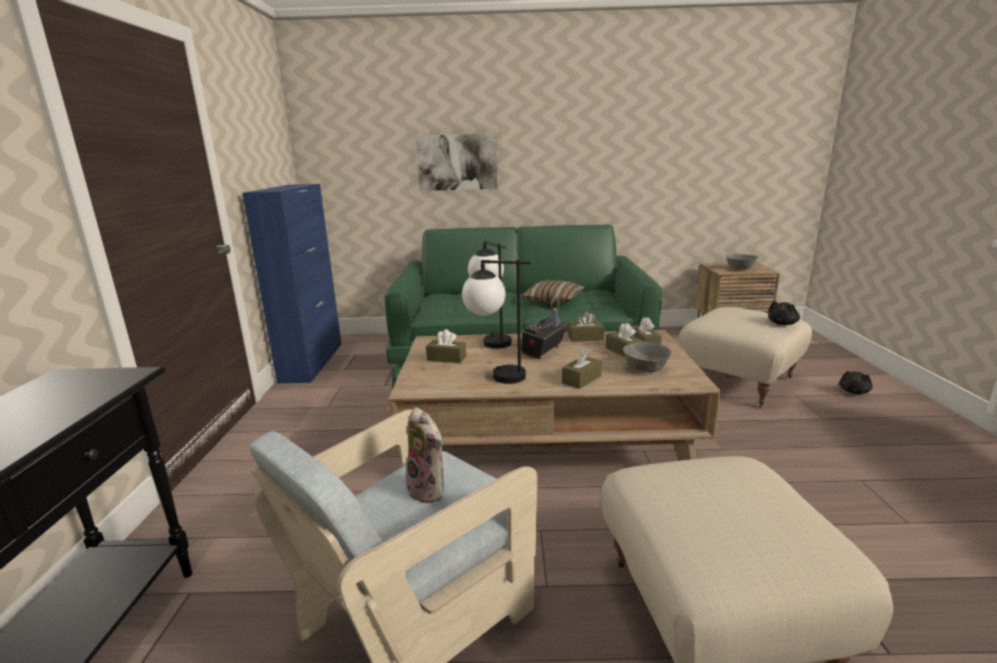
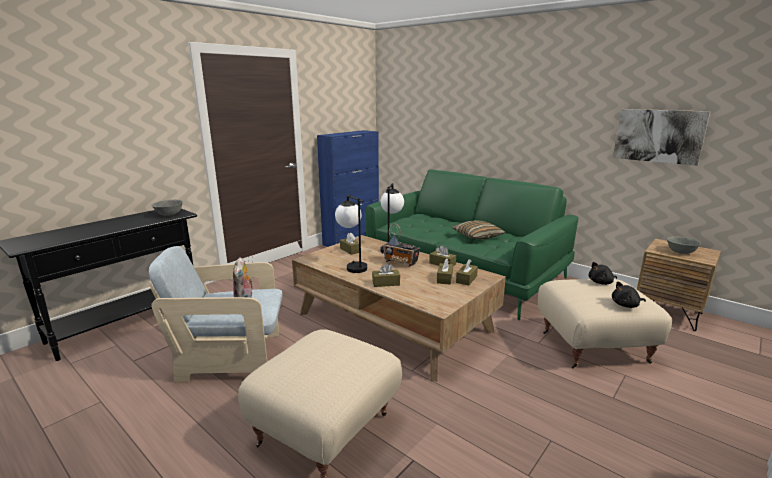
camera: 40 degrees right, 0 degrees up
picture [415,133,497,191] -> picture moved to [613,109,711,166]
radio [520,294,567,359] -> radio turned 135 degrees counterclockwise [383,224,420,267]
grey bowl [623,342,671,373] -> grey bowl moved to [151,200,183,216]
black plush toy [839,371,873,394] -> black plush toy moved to [589,262,617,285]

